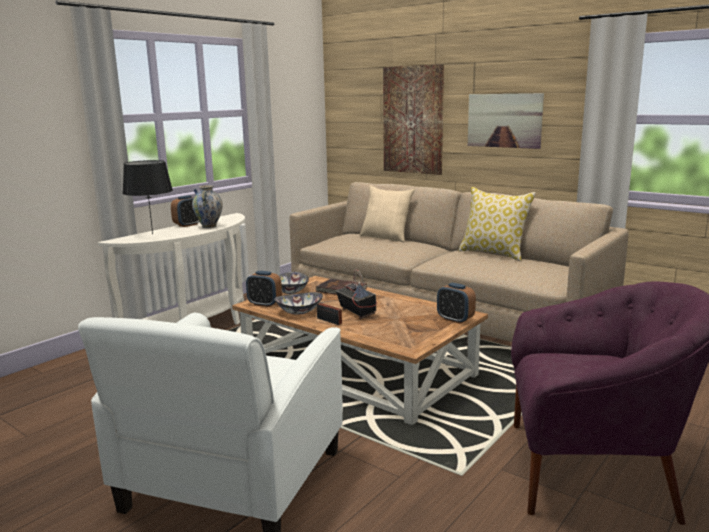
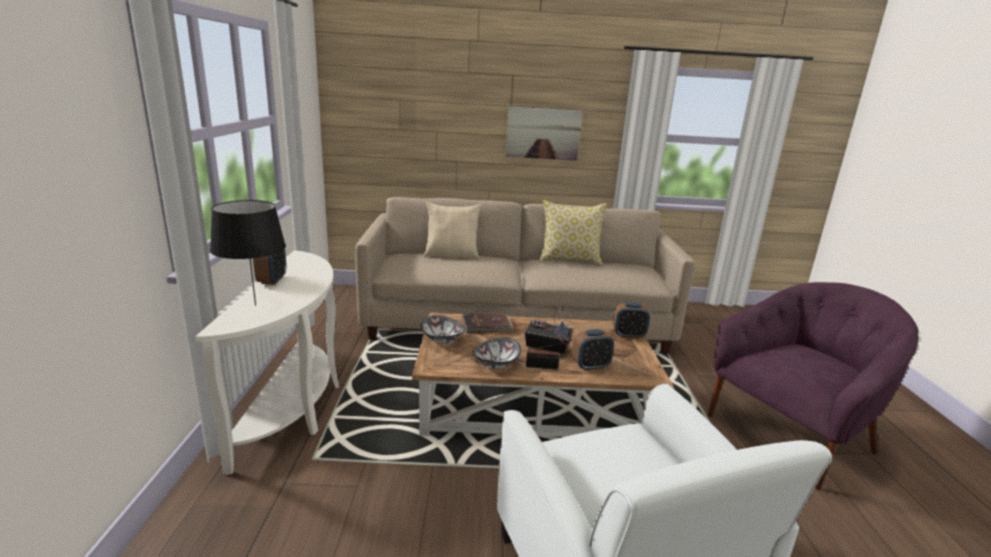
camera: 40 degrees left, 5 degrees up
vase [192,185,223,228] -> none
alarm clock [246,271,282,307] -> alarm clock moved to [572,329,614,371]
picture [383,64,444,175] -> none

